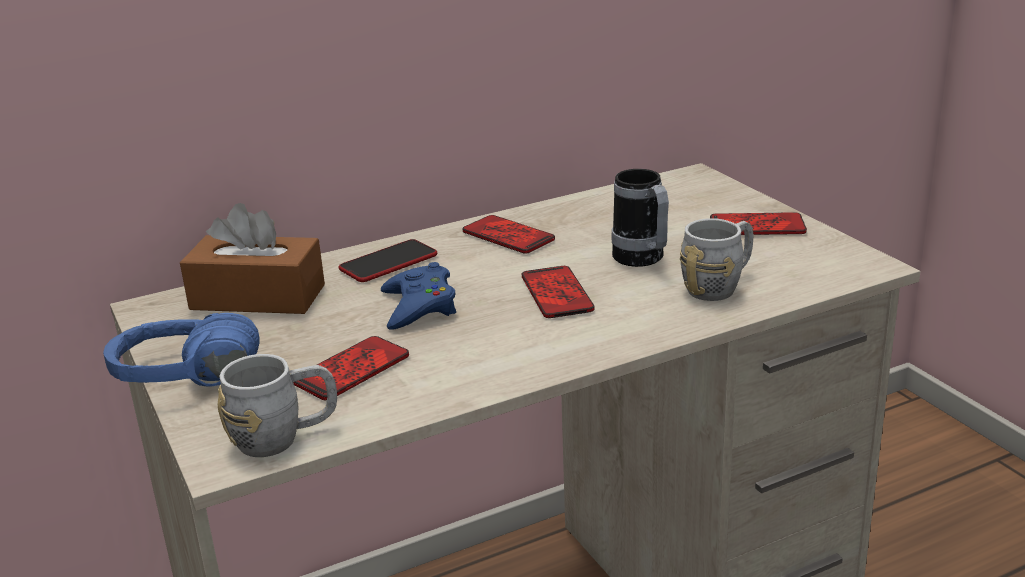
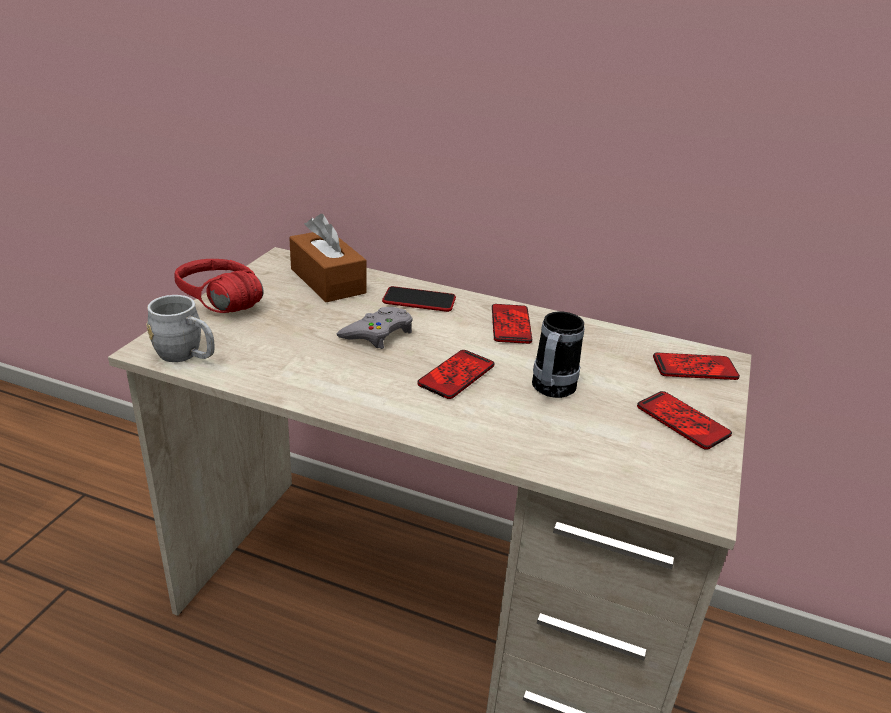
camera: 45 degrees right, 5 degrees up
blue headphones [103,313,260,386] -> red headphones [174,259,263,313]
phone [293,336,409,400] -> phone moved to [653,353,740,380]
blue game controller [381,262,456,330] -> grey game controller [337,307,413,349]
grey mug [680,218,753,301] -> none

